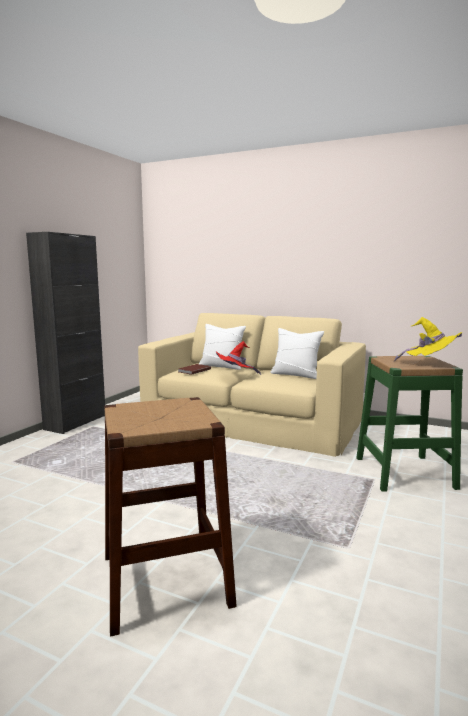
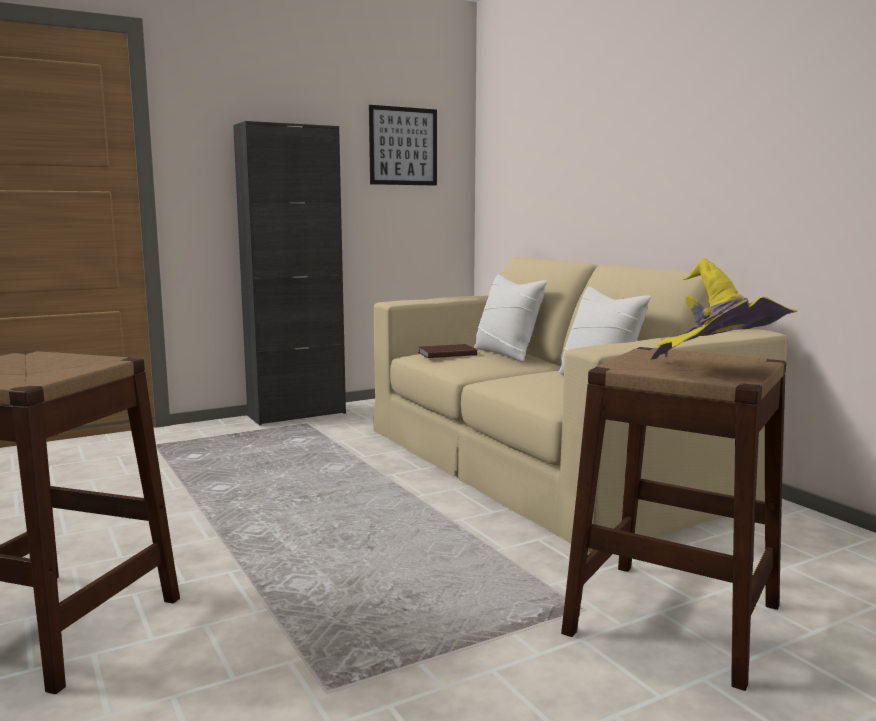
camera: 35 degrees right, 0 degrees up
red hat [216,341,261,375] -> none
green stool [356,356,463,492] -> brown stool [561,347,786,691]
none -> picture [369,105,437,186]

